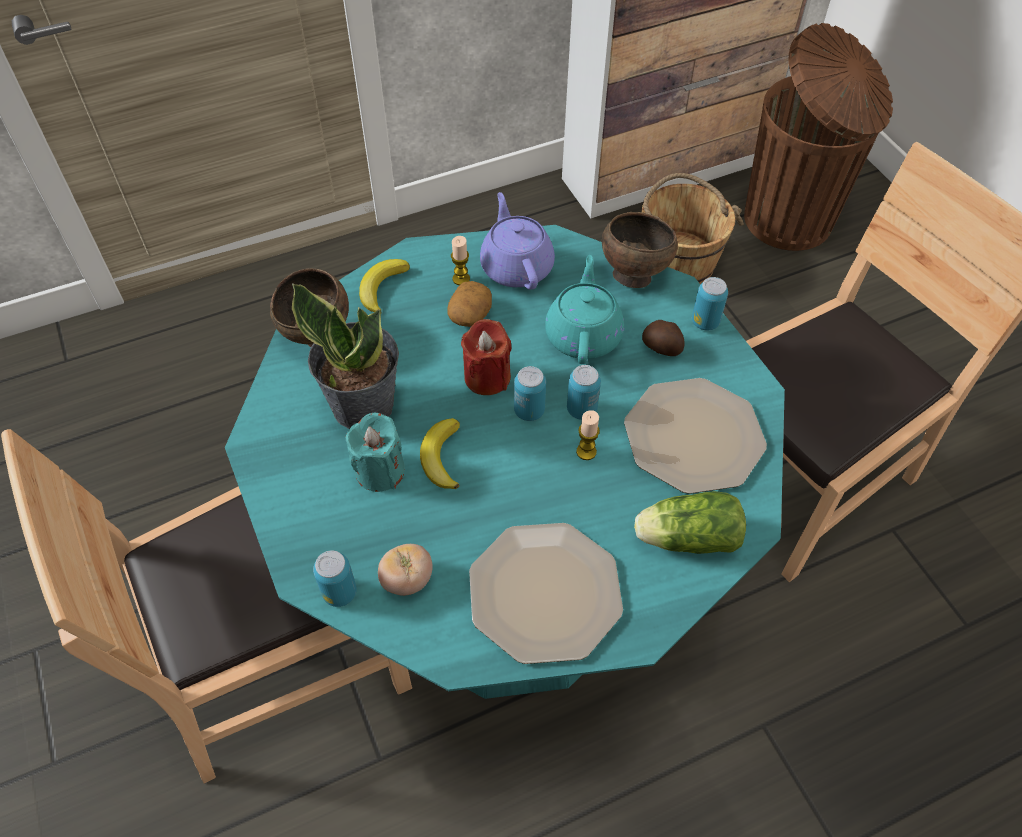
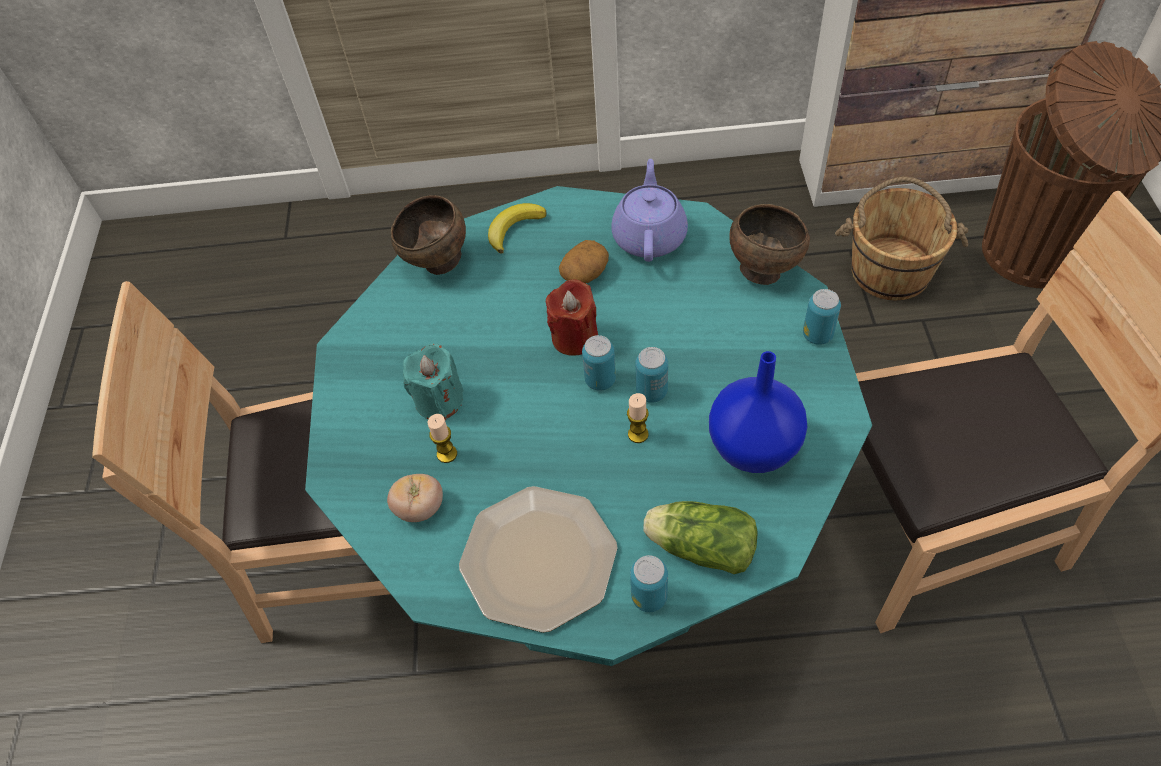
camera: 25 degrees right, 0 degrees up
potted plant [292,283,399,429] -> none
can [313,550,357,607] -> can moved to [630,555,668,612]
banana [420,418,460,489] -> none
candle [451,236,470,285] -> candle moved to [428,414,457,463]
turquoise teapot [545,255,624,364] -> none
plate [624,378,767,494] -> blue vase [709,351,807,473]
potato [642,320,685,356] -> none

